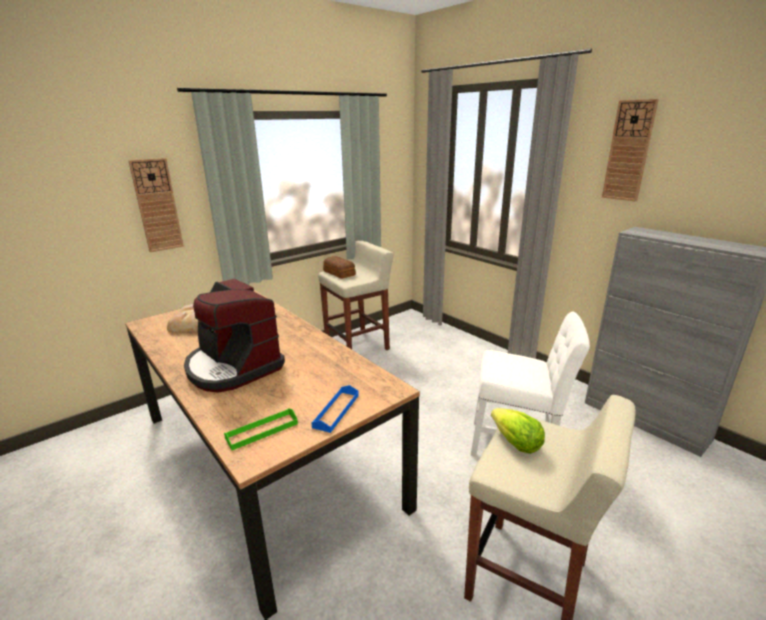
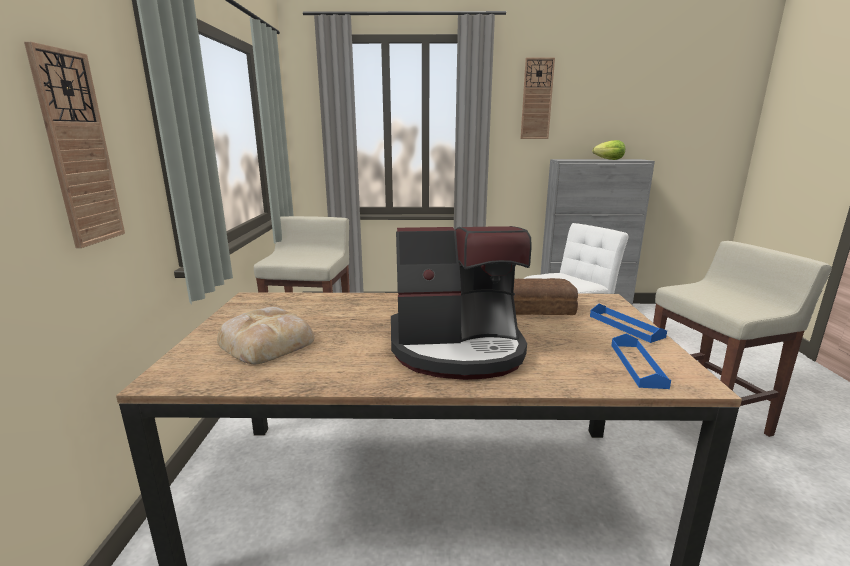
camera: 50 degrees left, 5 degrees down
green tray [224,408,298,450] -> blue tray [611,334,671,389]
bread [323,256,356,279] -> bread moved to [514,278,578,315]
lettuce [491,408,545,454] -> lettuce moved to [593,140,625,160]

